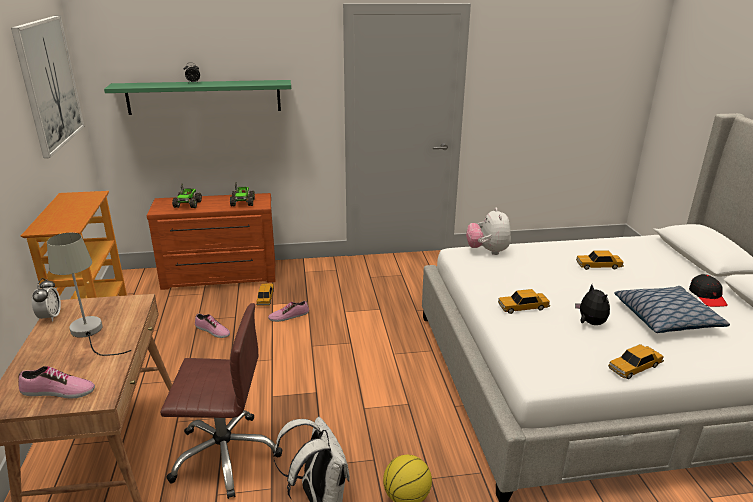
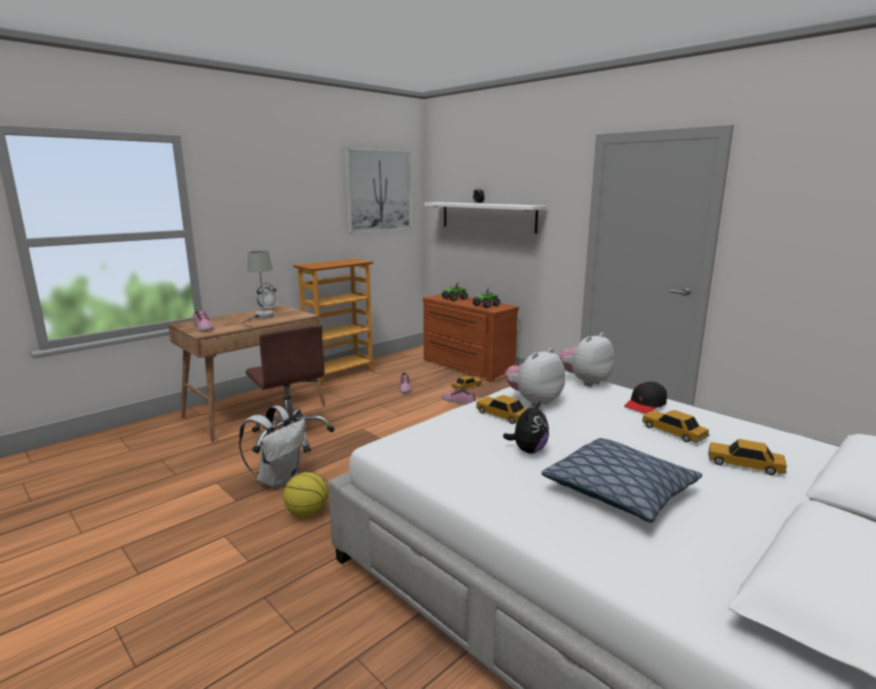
camera: 55 degrees right, 10 degrees down
green shelf [104,80,291,115] -> white shelf [424,202,547,233]
toy car [608,344,664,379] -> toy car moved to [708,439,787,475]
black cap [689,274,728,307] -> black cap moved to [624,381,667,414]
none -> plush toy [505,348,565,407]

